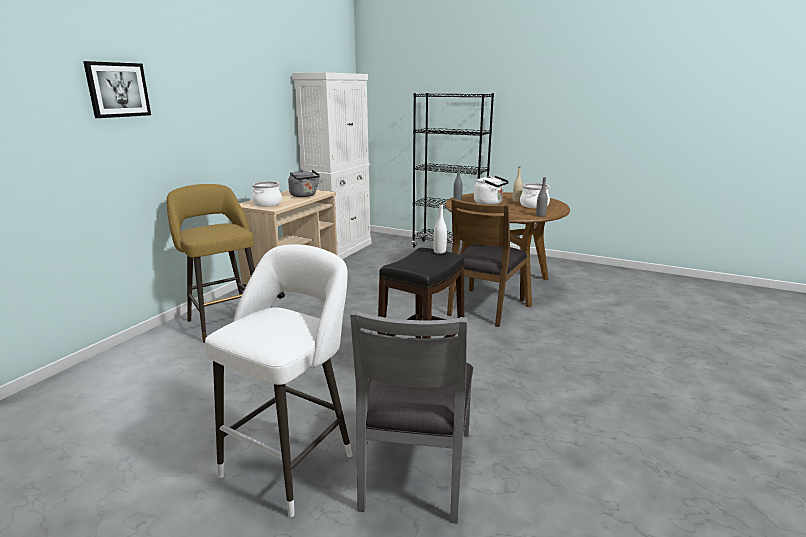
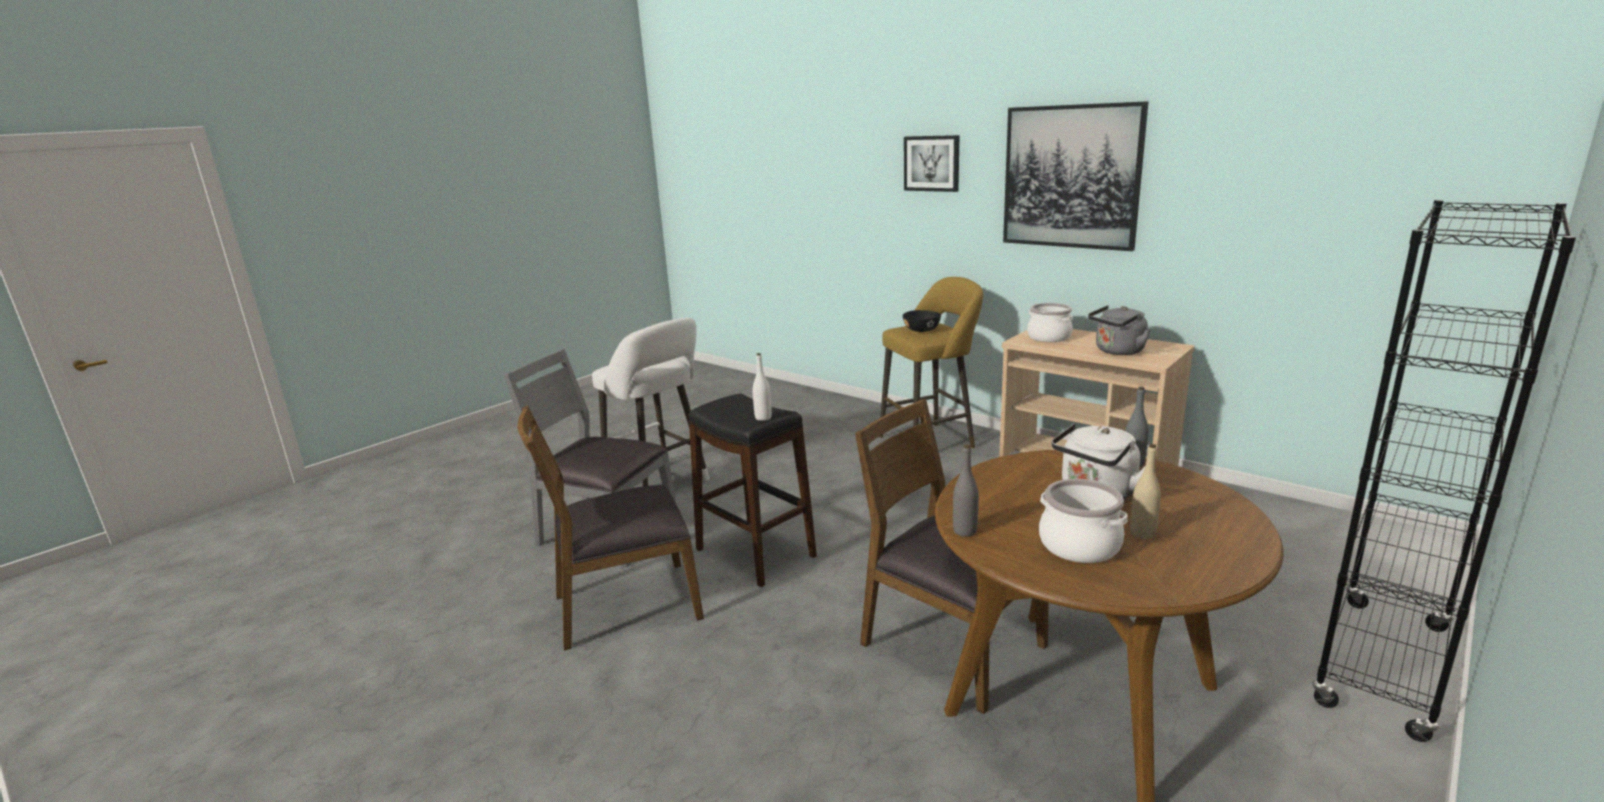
camera: 105 degrees right, 0 degrees up
white cabinet [292,72,372,259] -> none
none -> brown chair [518,406,704,651]
none -> black bowl [903,310,941,332]
none -> picture [1003,101,1149,251]

